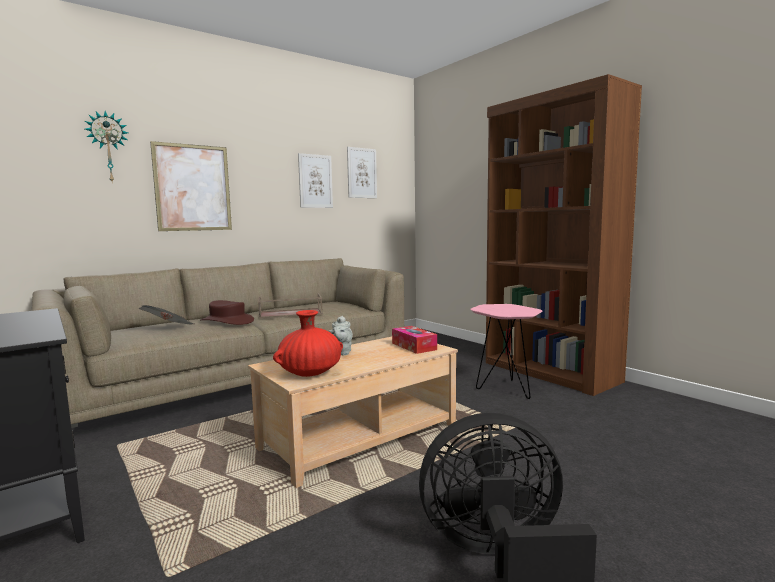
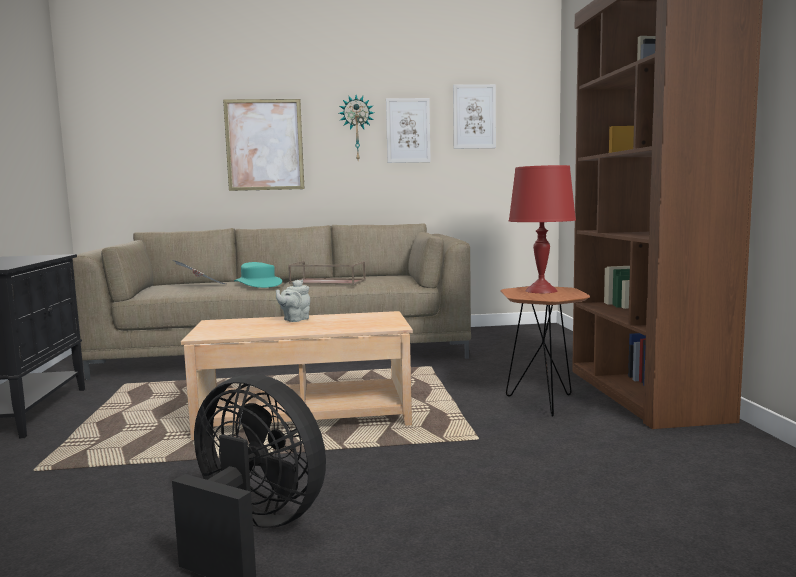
camera: 30 degrees right, 0 degrees up
wall clock [85,111,128,184] -> wall clock moved to [339,95,374,160]
brown hat [200,300,254,325] -> turquoise hat [234,262,282,288]
red vase [273,310,343,377] -> none
tissue box [392,326,437,354] -> none
pink side table [470,304,542,399] -> brown side table [500,286,590,417]
none -> red table lamp [509,165,576,293]

